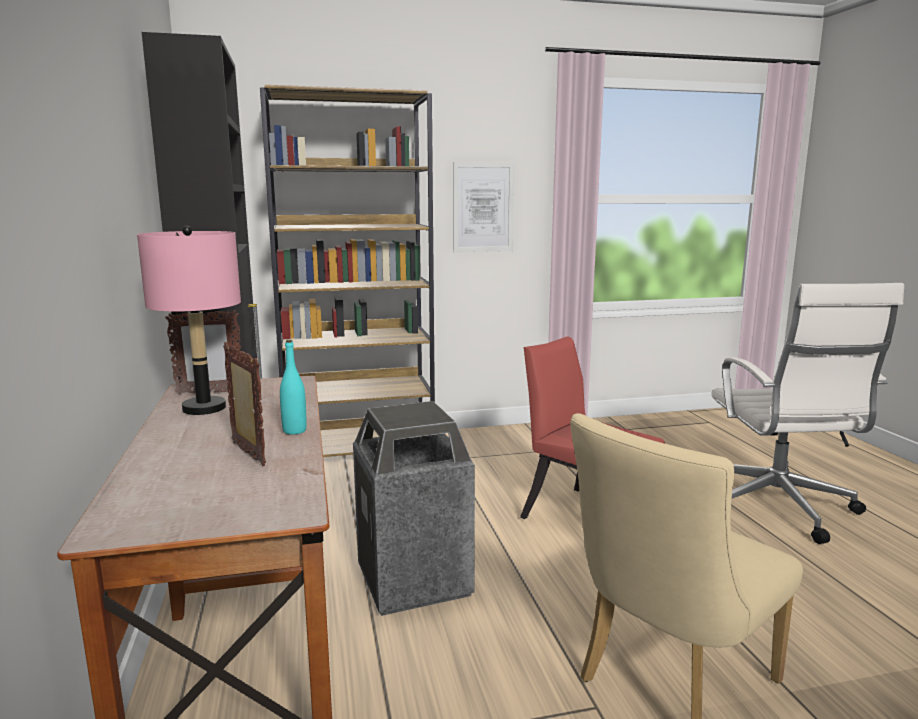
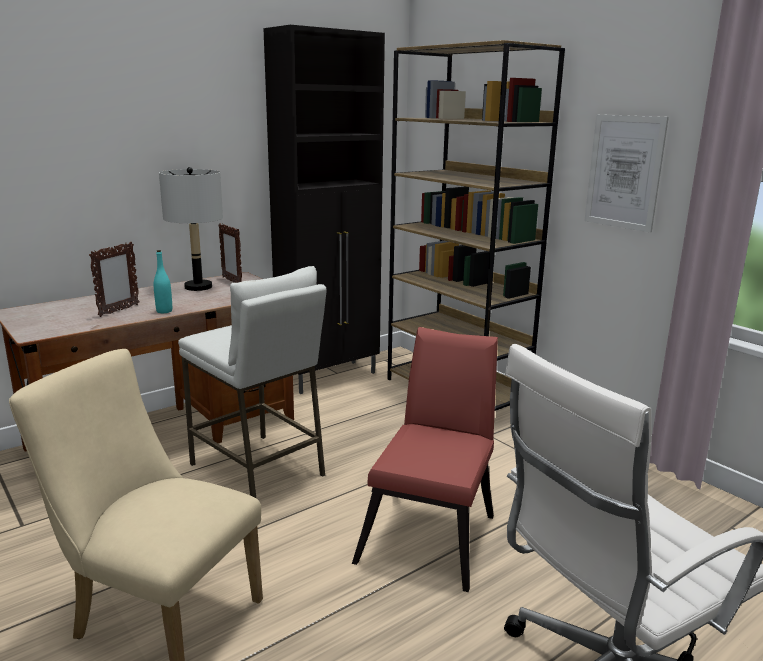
camera: 65 degrees right, 5 degrees up
pink table lamp [137,226,241,415] -> grey table lamp [159,167,223,291]
trash can [353,401,475,616] -> white stool [178,266,327,498]

